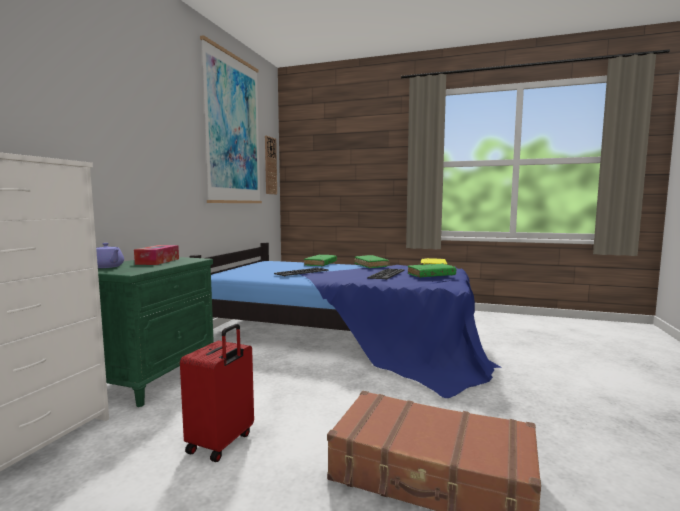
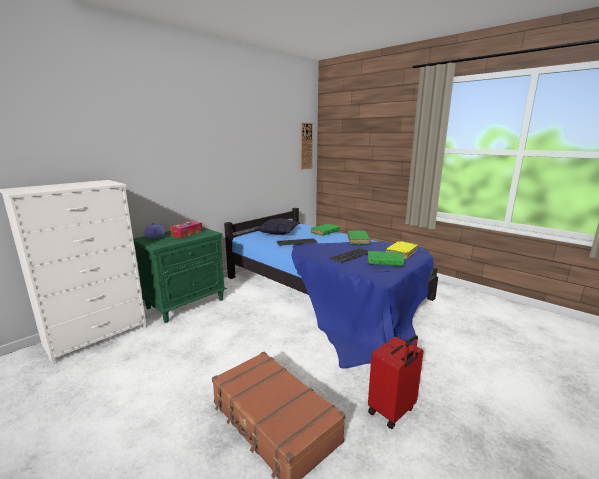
camera: 25 degrees right, 10 degrees up
red suitcase [180,324,254,462] -> red suitcase moved to [368,335,424,429]
picture [200,35,262,203] -> none
none -> pillow [254,218,300,235]

